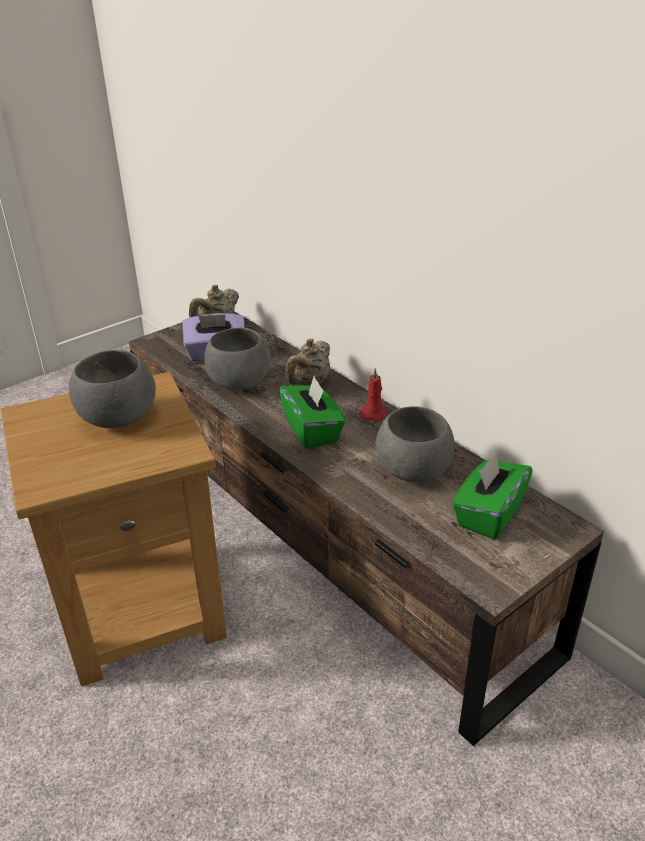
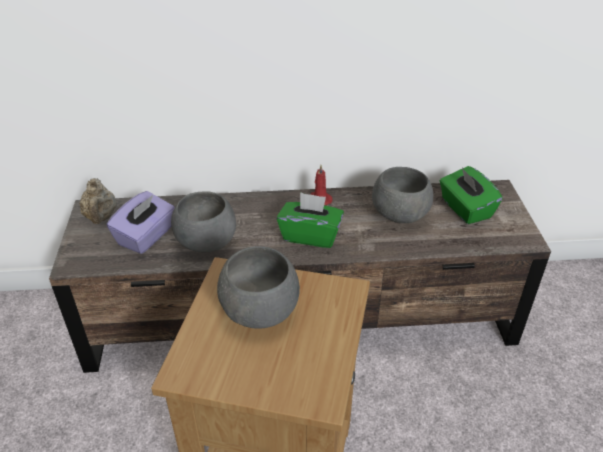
camera: 55 degrees left, 5 degrees up
beige teapot [285,338,330,386] -> none

